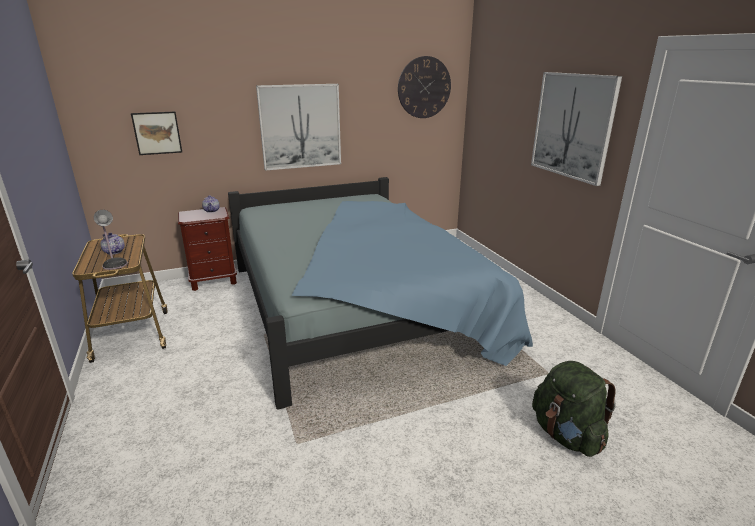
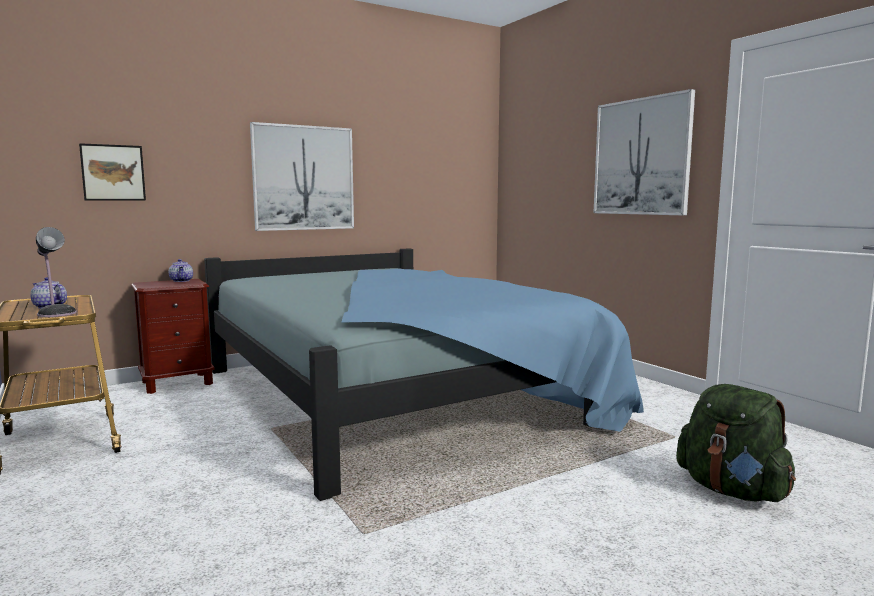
camera: 10 degrees left, 15 degrees down
wall clock [398,56,451,118] -> none

